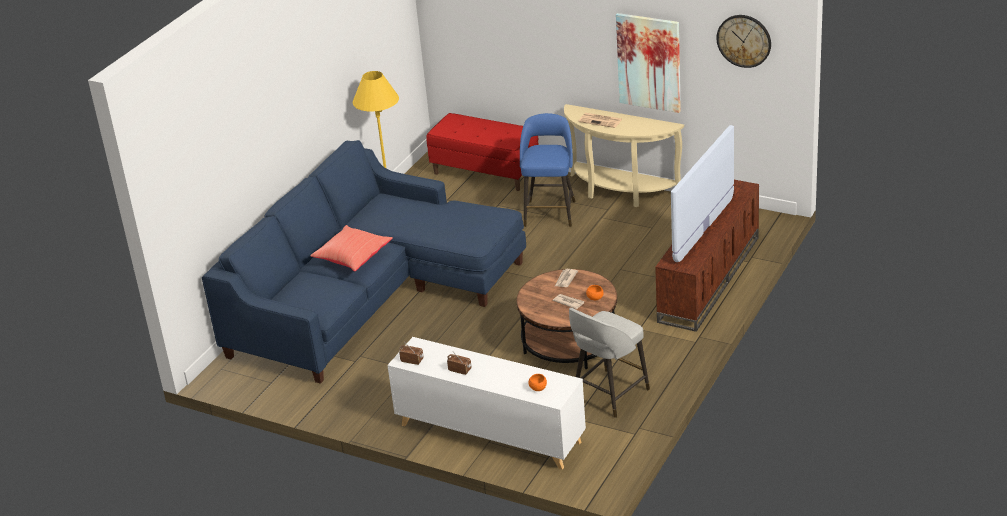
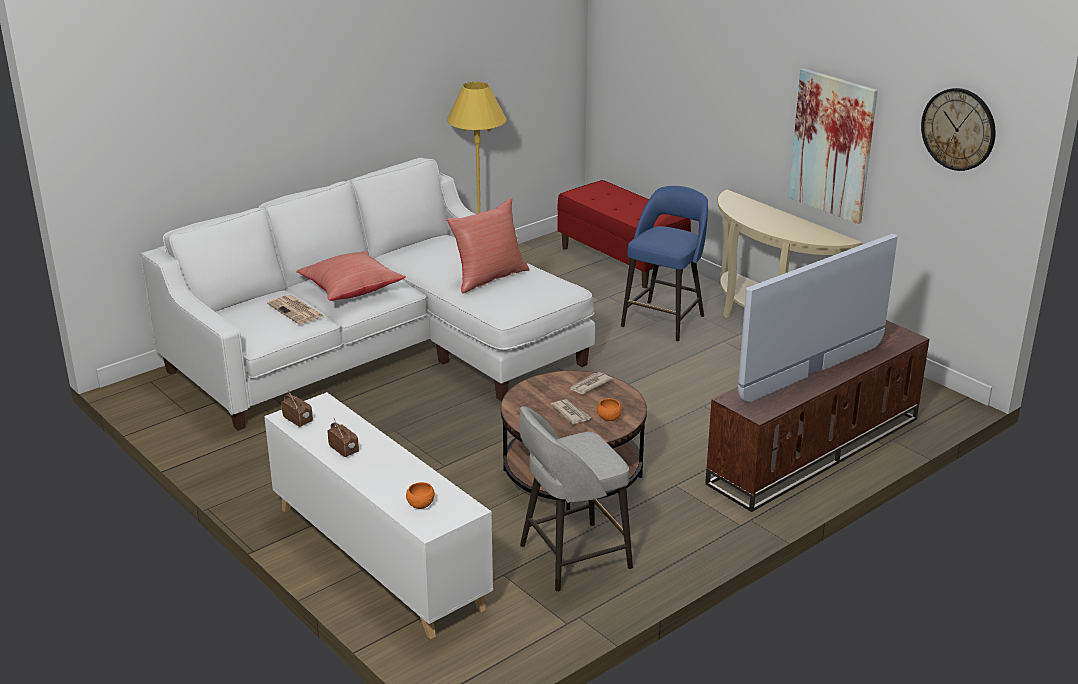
camera: 20 degrees right, 5 degrees down
blue sofa [202,140,526,384] -> white sofa [140,158,595,431]
newspaper [578,113,622,128] -> newspaper moved to [267,295,324,324]
none -> red pillow [446,198,530,293]

